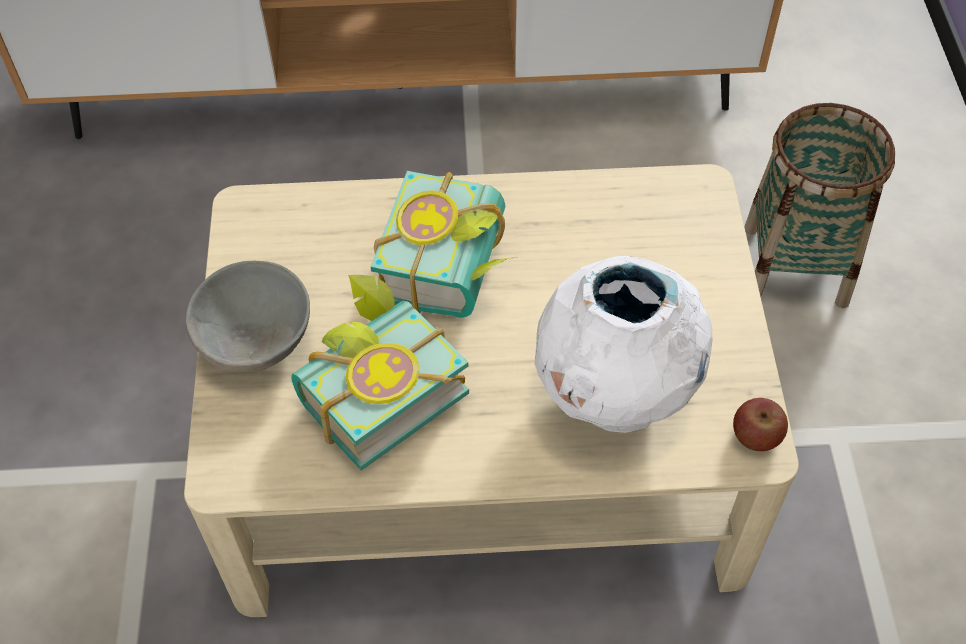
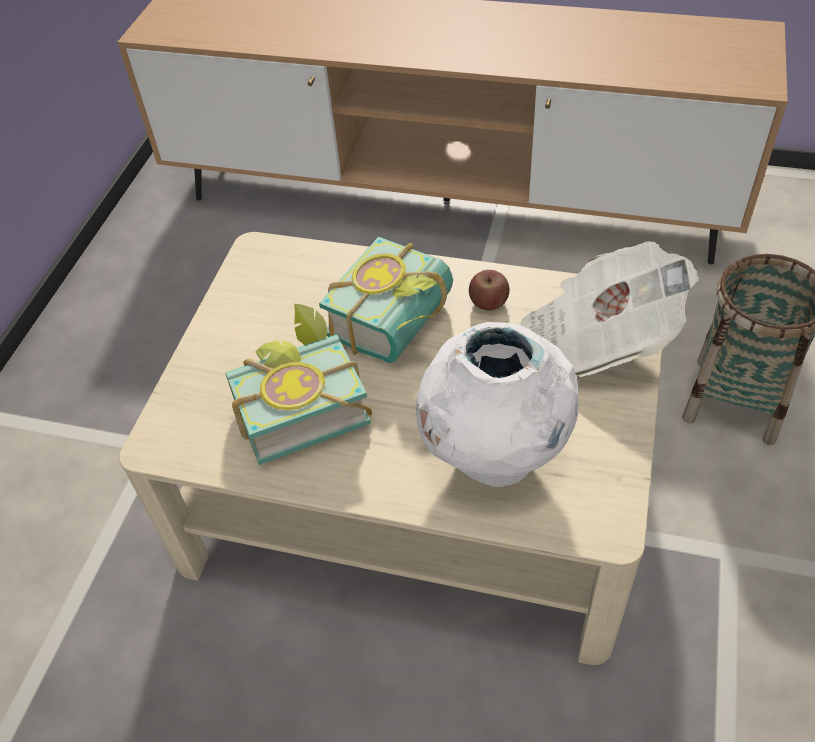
camera: 20 degrees right, 5 degrees down
grey bowl [186,261,310,373] -> none
apple [733,398,788,451] -> apple moved to [469,270,510,310]
none -> newspaper [521,242,699,377]

